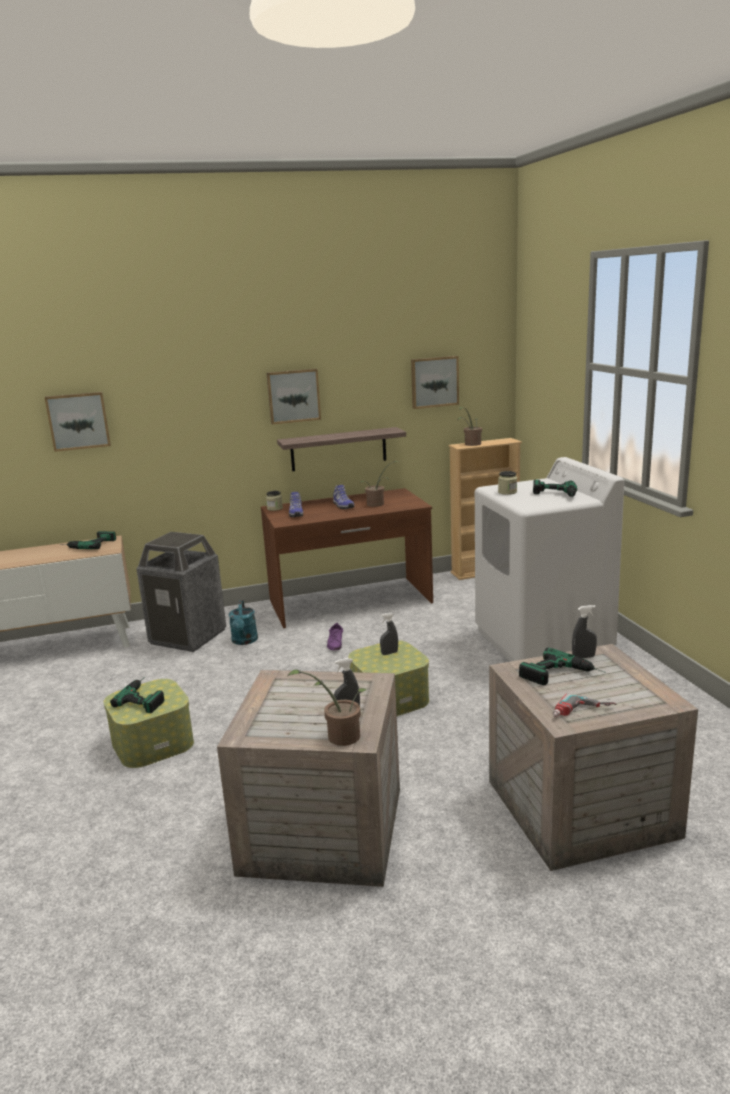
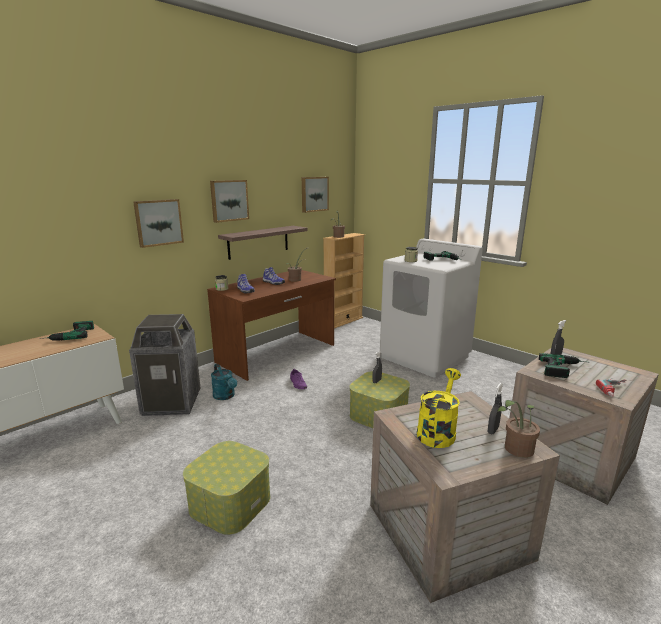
camera: 30 degrees left, 0 degrees up
picture [44,392,111,452] -> picture moved to [133,199,184,248]
power drill [110,676,164,713] -> none
none -> yellow watering can [417,368,461,448]

